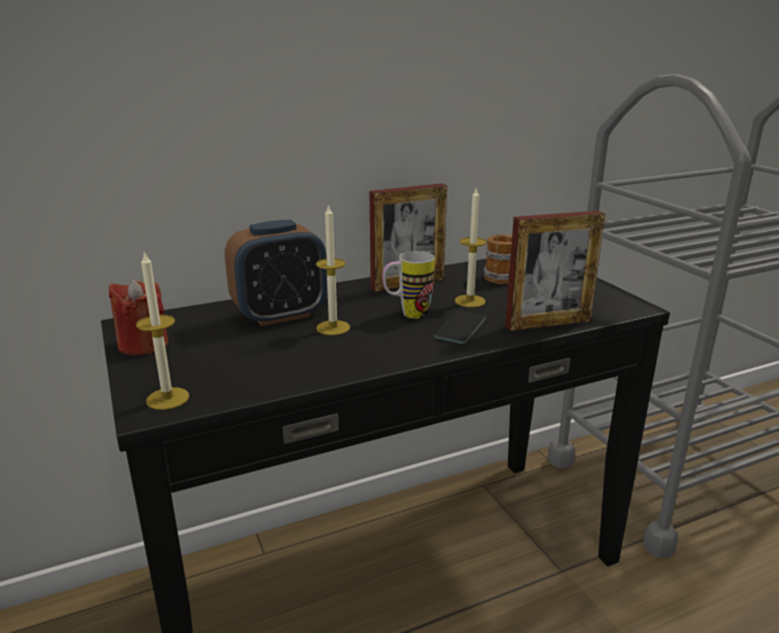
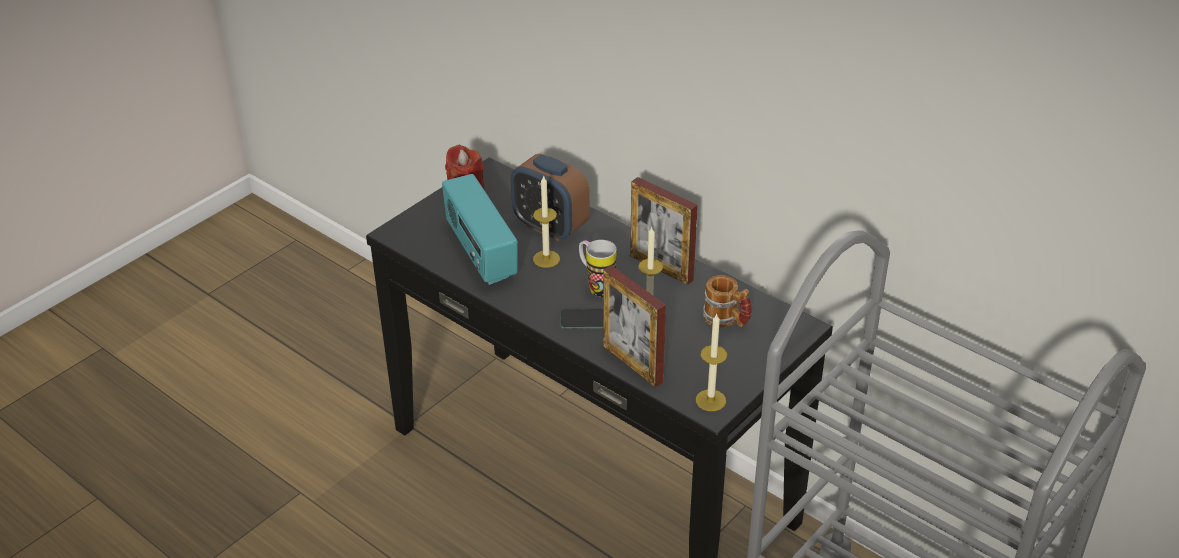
camera: 65 degrees right, 15 degrees up
candle [136,251,189,410] -> candle moved to [696,313,727,411]
none -> radio [442,174,518,285]

